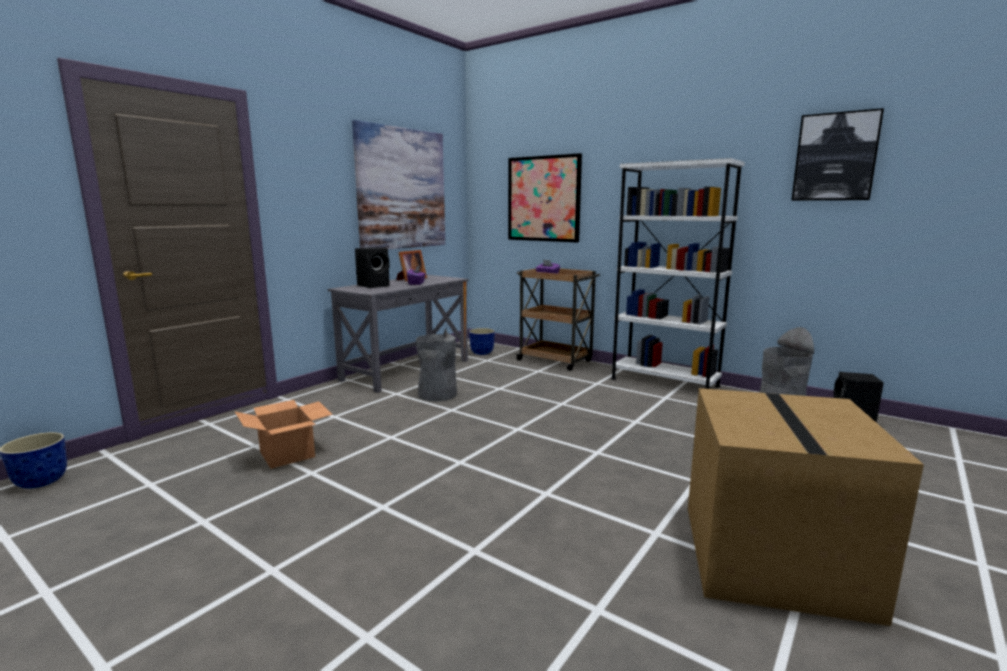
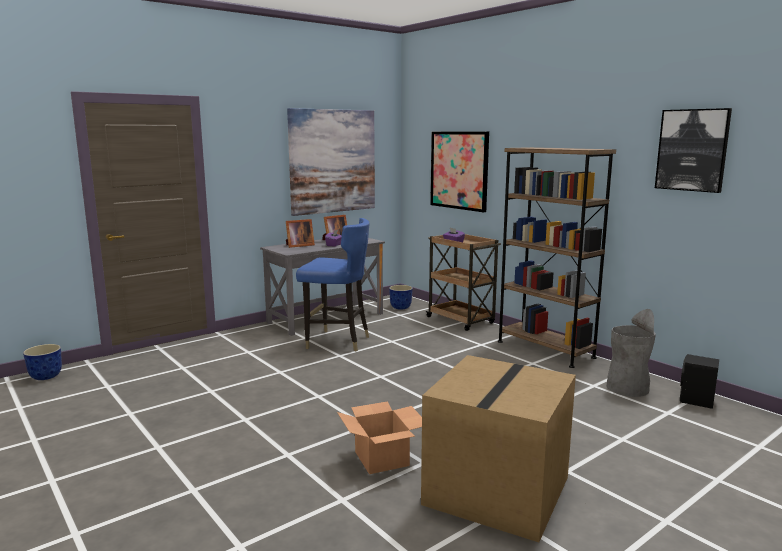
camera: 15 degrees right, 0 degrees up
cardboard box [235,400,333,469] -> cardboard box moved to [337,401,422,474]
black speaker [355,247,390,288] -> picture frame [286,219,315,248]
grey trash can [416,328,457,401] -> blue chair [296,218,370,351]
white bookcase [611,158,745,389] -> brown bookcase [498,147,616,368]

